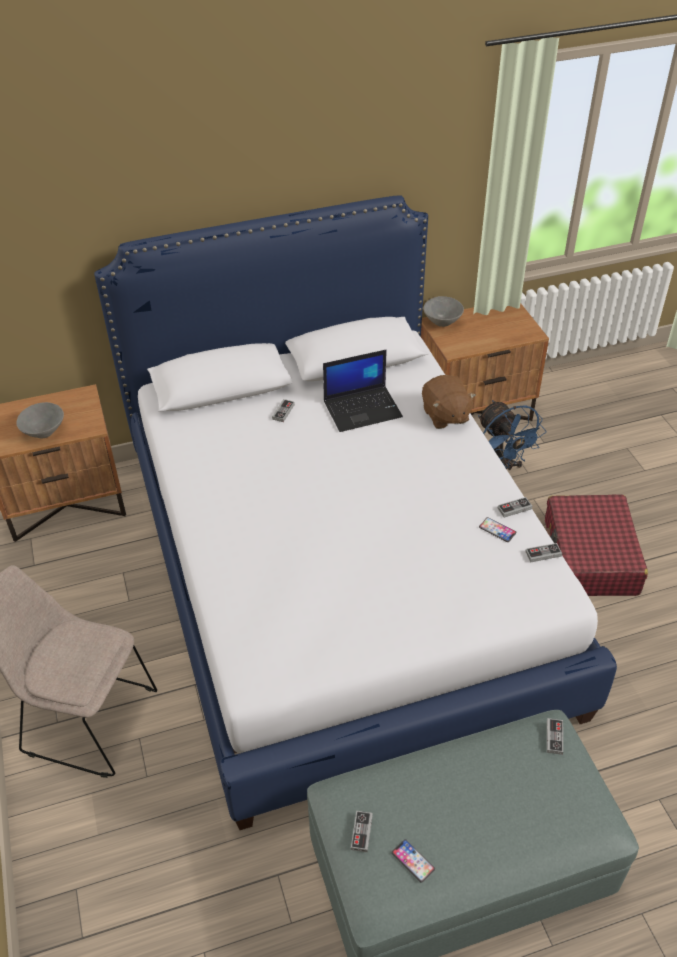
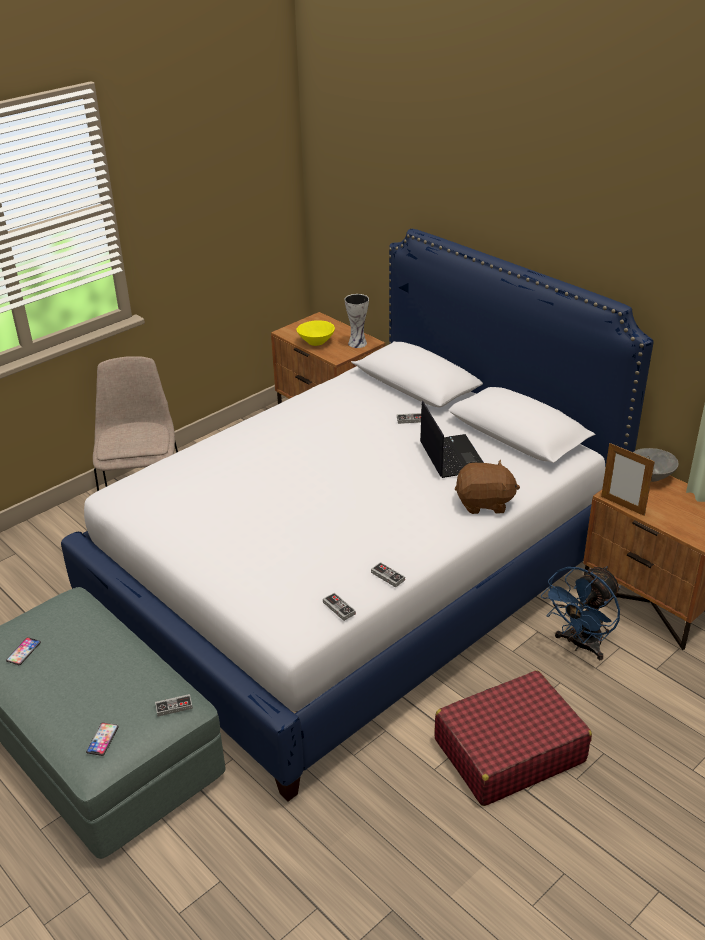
camera: 65 degrees right, 10 degrees down
grey bowl [16,402,64,438] -> yellow bowl [296,320,335,346]
laptop [323,350,403,432] -> laptop turned 150 degrees counterclockwise [420,401,484,478]
game controller [351,811,373,852] -> none
brown plush toy [422,375,476,429] -> brown plush toy turned 135 degrees counterclockwise [455,460,520,514]
phone [479,517,517,542] -> phone moved to [86,723,119,756]
none -> vase [345,294,369,348]
none -> picture frame [601,443,655,516]

